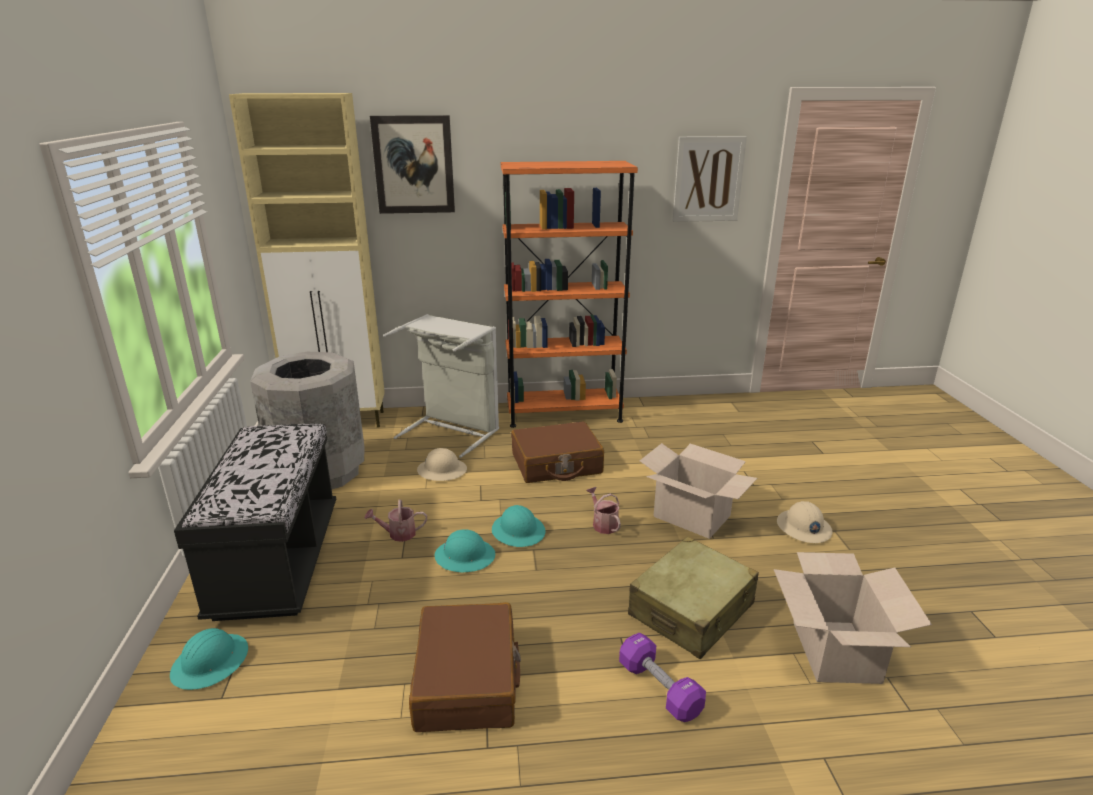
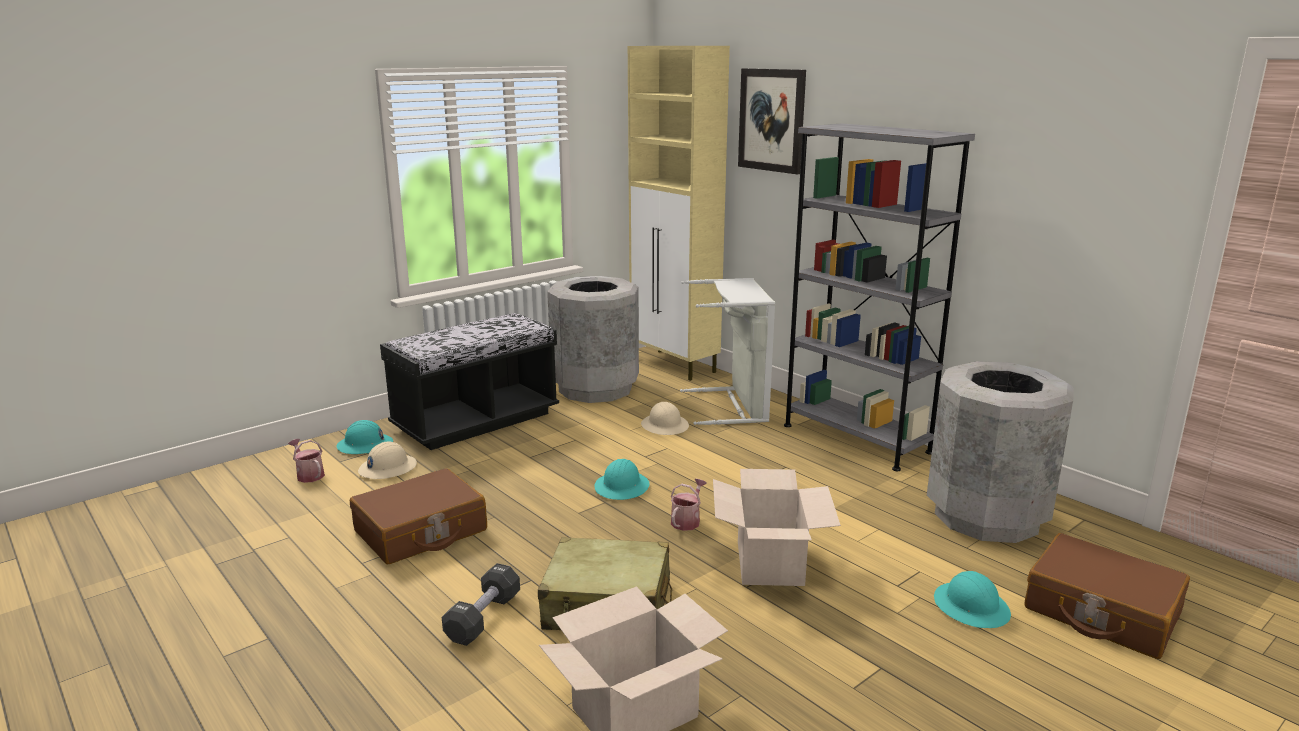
camera: 55 degrees right, 5 degrees down
watering can [364,499,427,542] -> watering can moved to [288,439,325,483]
turquoise hard hat [435,529,495,572] -> turquoise hard hat moved to [934,571,1011,628]
orange bookcase [501,161,638,428] -> grey bookcase [784,123,975,471]
brown suitcase [511,421,604,483] -> brown suitcase moved to [1024,533,1190,659]
purple dumbbell [619,633,706,722] -> black dumbbell [442,563,520,646]
picture [673,136,747,222] -> none
beige hard hat [777,501,833,543] -> beige hard hat moved to [358,441,417,479]
none -> grey trash can [927,361,1074,543]

